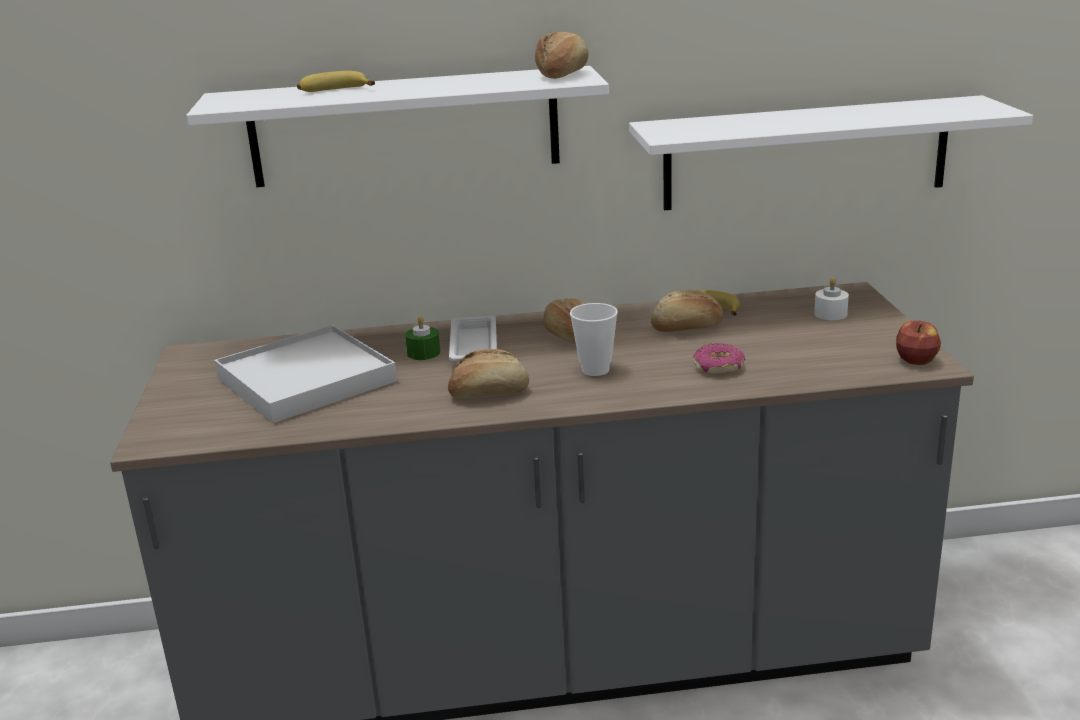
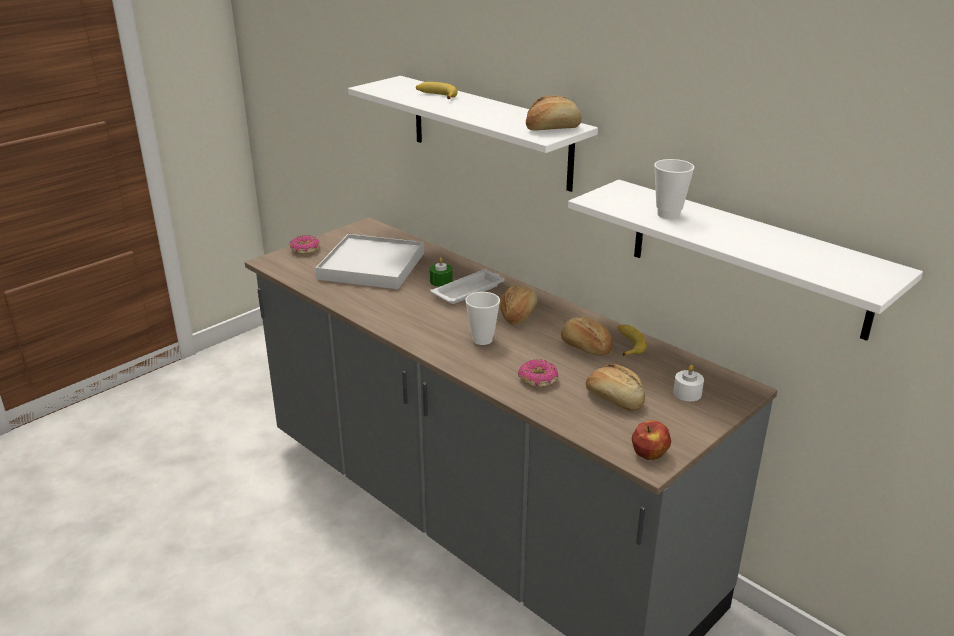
camera: 50 degrees right, 5 degrees up
bread [448,349,529,399] -> bread moved to [586,364,645,411]
none -> donut [289,235,319,254]
none -> cup [654,159,694,219]

